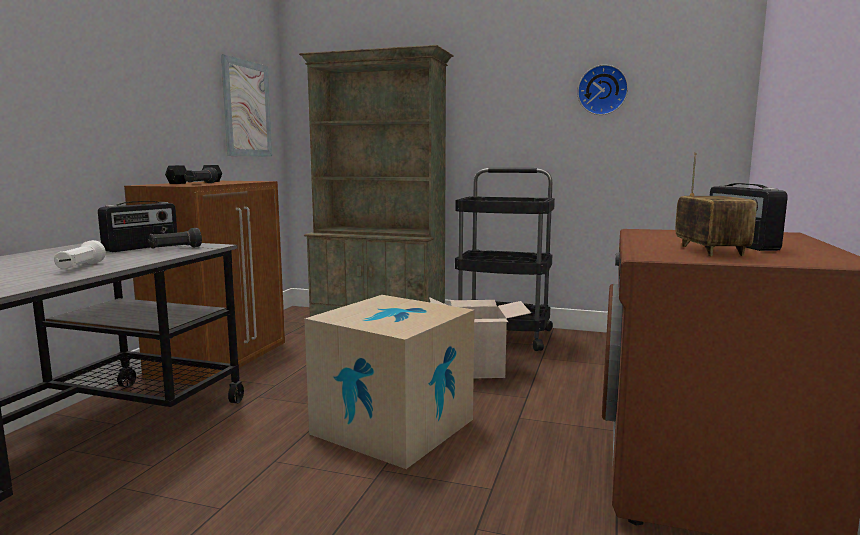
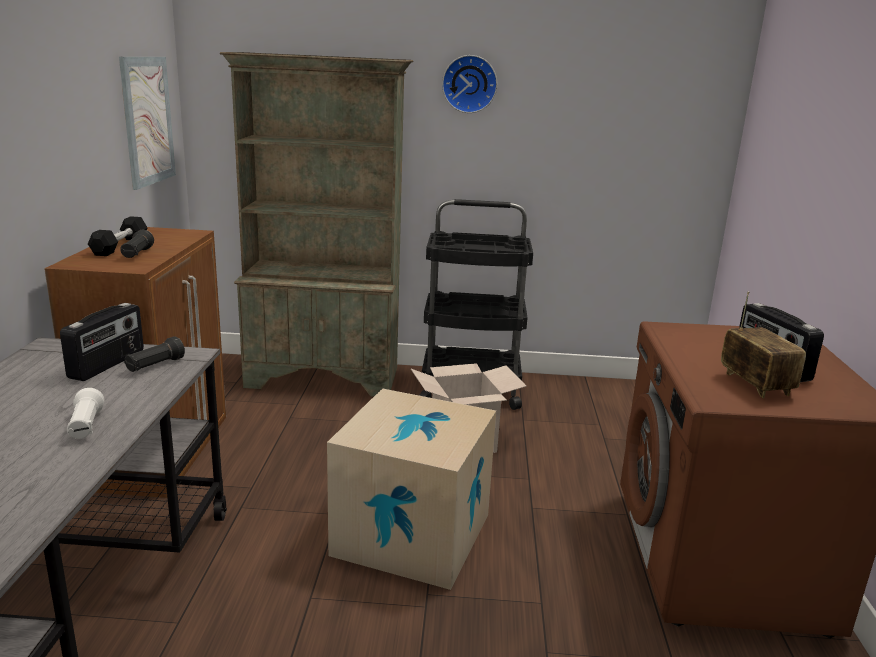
camera: 15 degrees left, 10 degrees up
wall clock [577,64,628,115] -> wall clock moved to [442,55,497,113]

